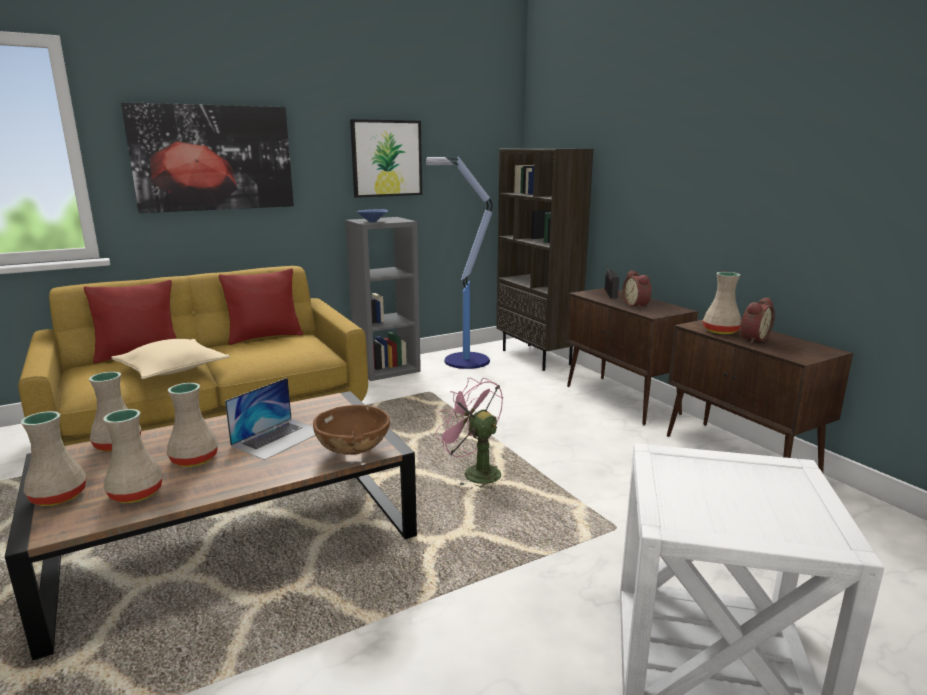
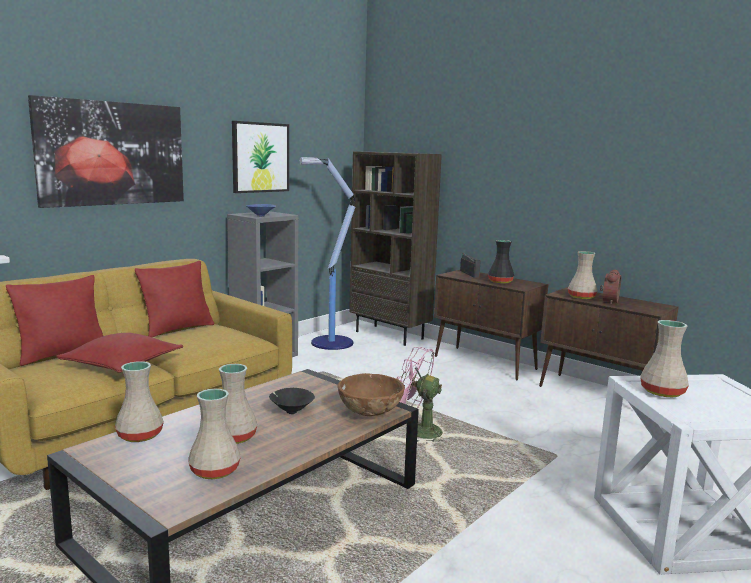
camera: 20 degrees left, 5 degrees down
beige vase [21,411,87,506] -> beige vase moved to [640,320,689,397]
beige pillow [111,339,230,379] -> red pillow [56,333,183,373]
laptop [225,378,316,460] -> black bowl [269,388,315,414]
alarm clock [623,270,652,309] -> black vase [488,240,514,284]

